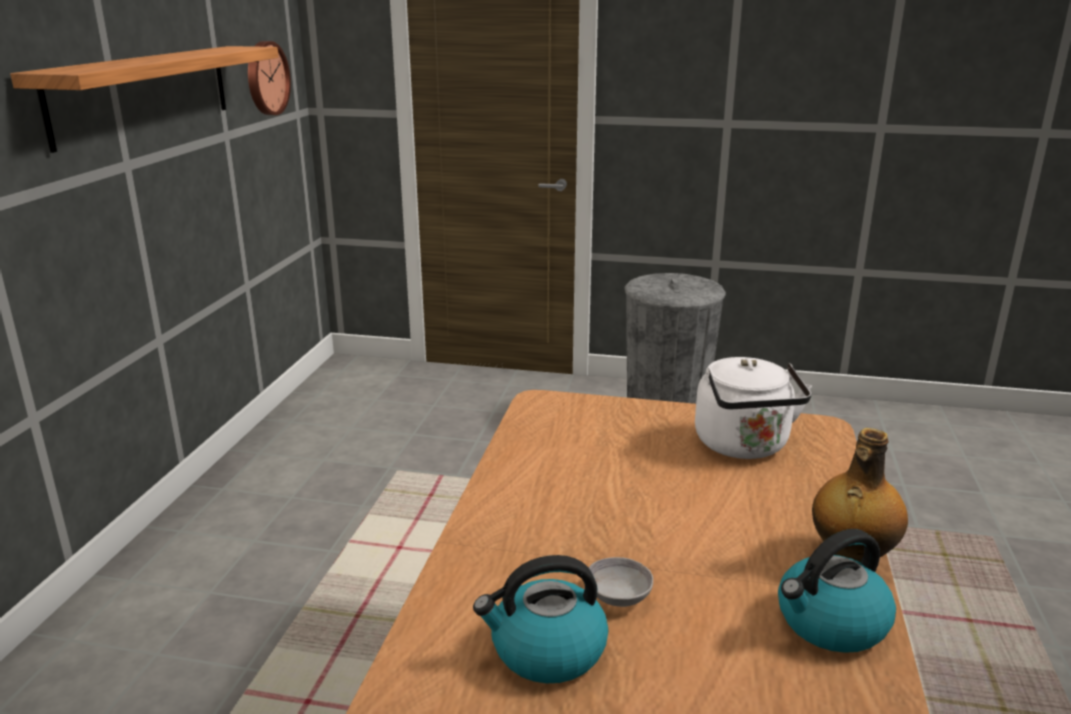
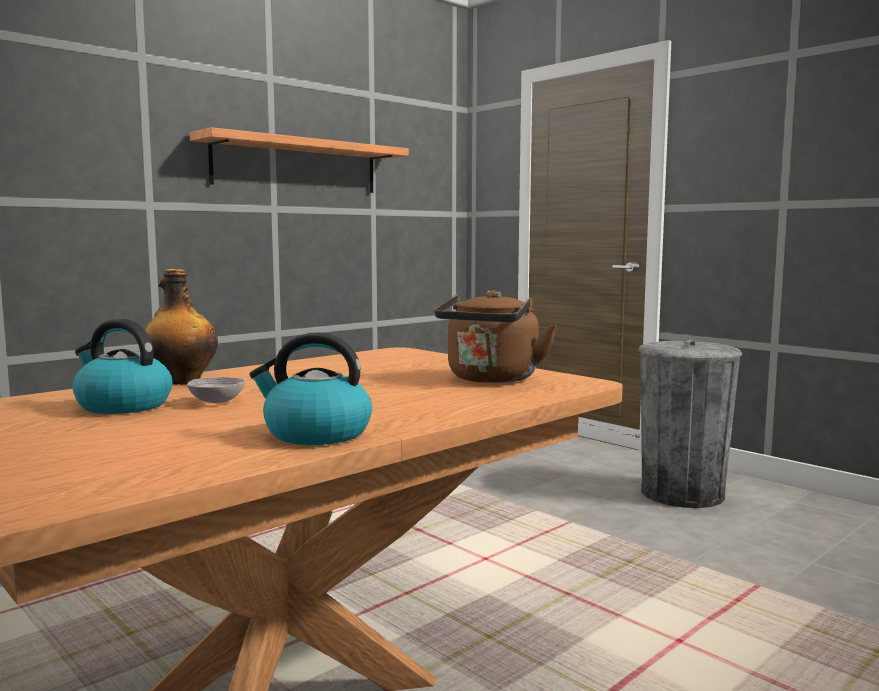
camera: 35 degrees right, 15 degrees down
wall clock [248,41,291,115] -> none
white kettle [695,357,812,459] -> brown kettle [434,290,557,383]
bottle [812,428,908,562] -> bottle moved to [145,269,218,384]

